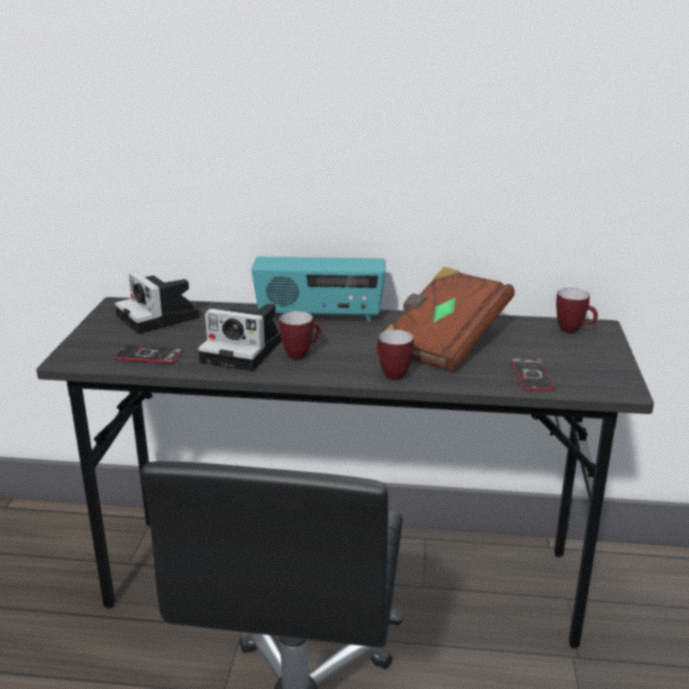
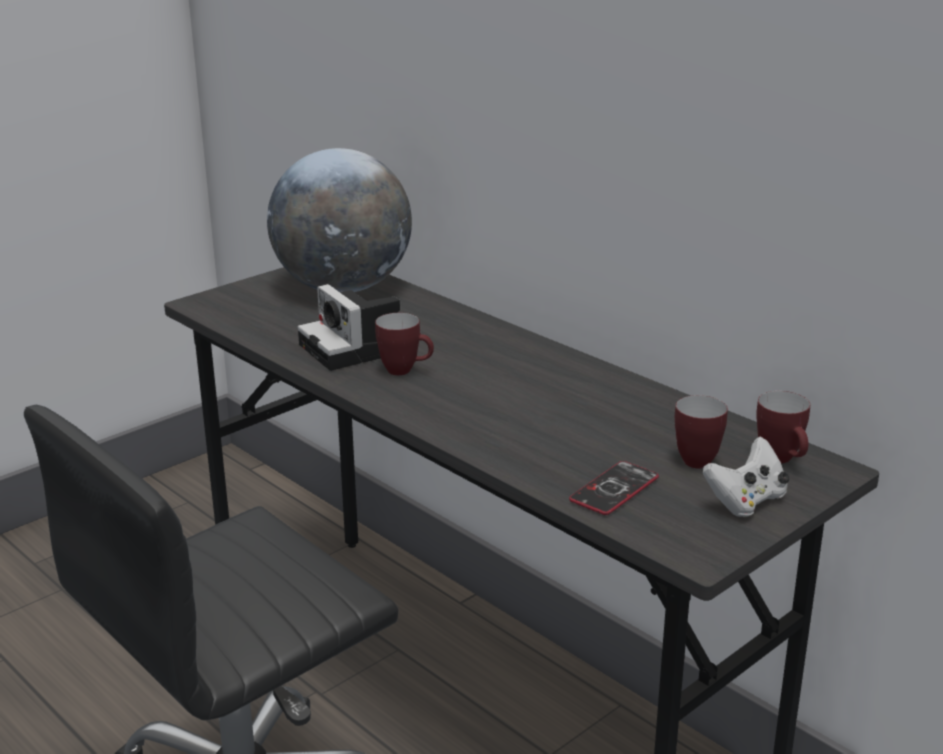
camera: 40 degrees right, 0 degrees up
phone [114,345,183,363] -> none
camera [115,272,200,334] -> globe [267,148,412,292]
radio [251,257,385,322] -> none
mug [376,330,414,380] -> mug moved to [674,395,728,469]
brown book [385,267,515,371] -> none
none -> white game controller [703,437,789,517]

